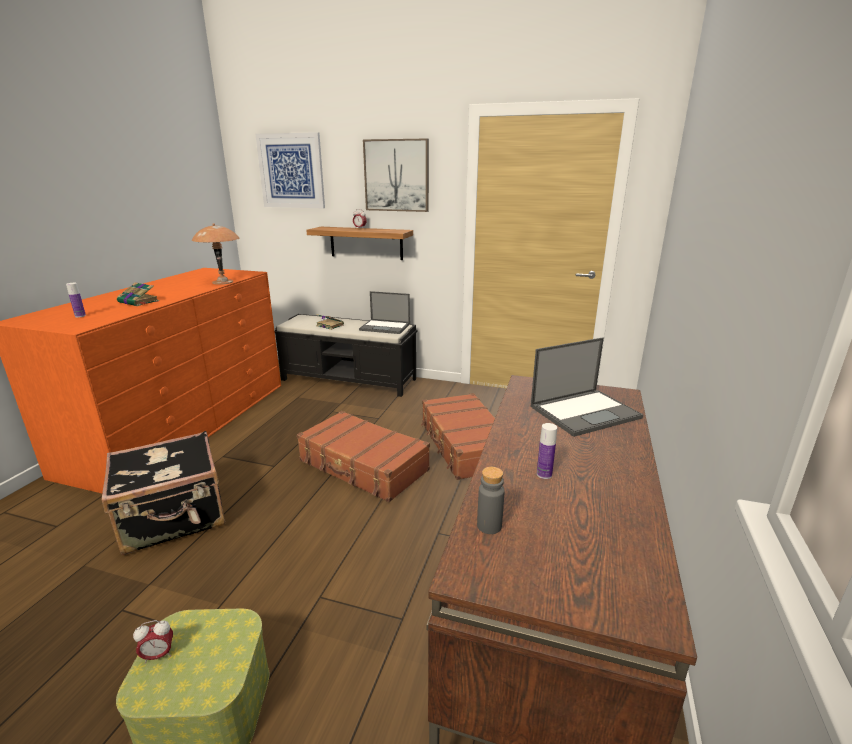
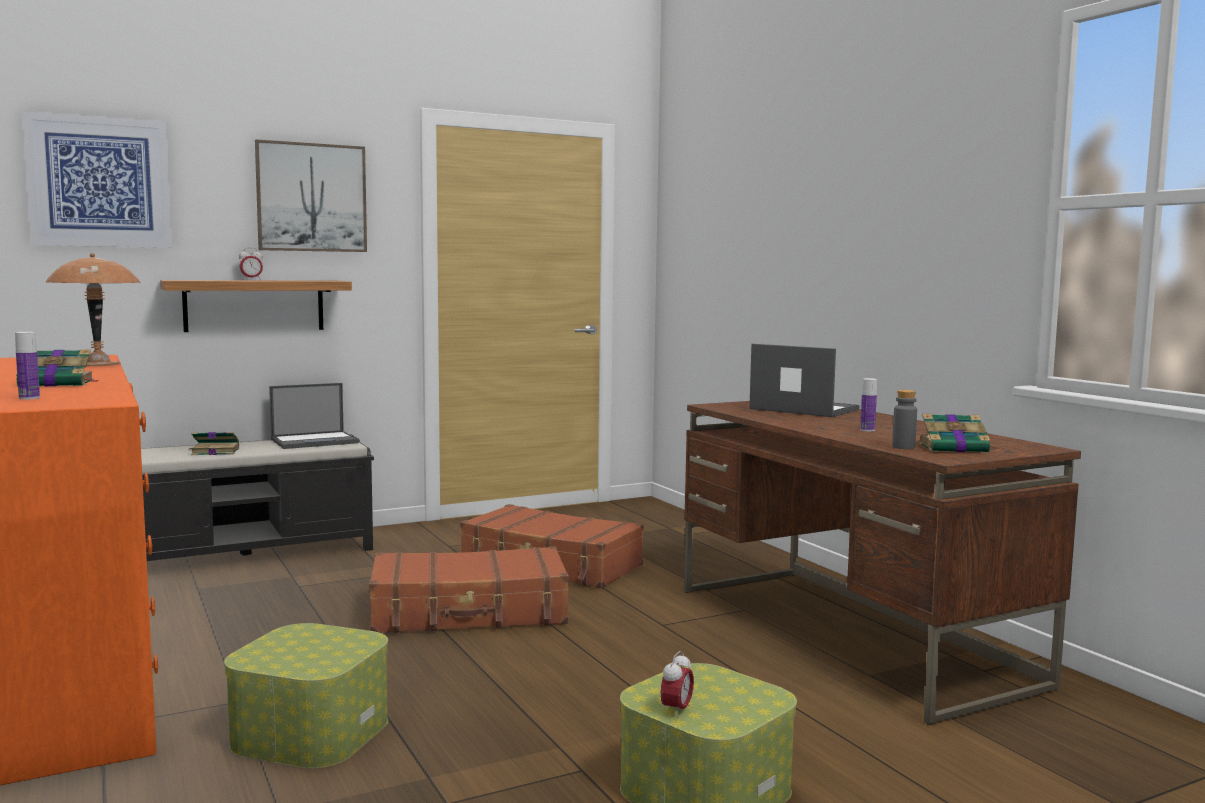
camera: 45 degrees left, 15 degrees down
black suitcase [102,431,225,555] -> storage box [224,623,388,768]
laptop [531,337,643,437] -> laptop turned 75 degrees counterclockwise [749,344,859,417]
none -> book [919,414,999,453]

